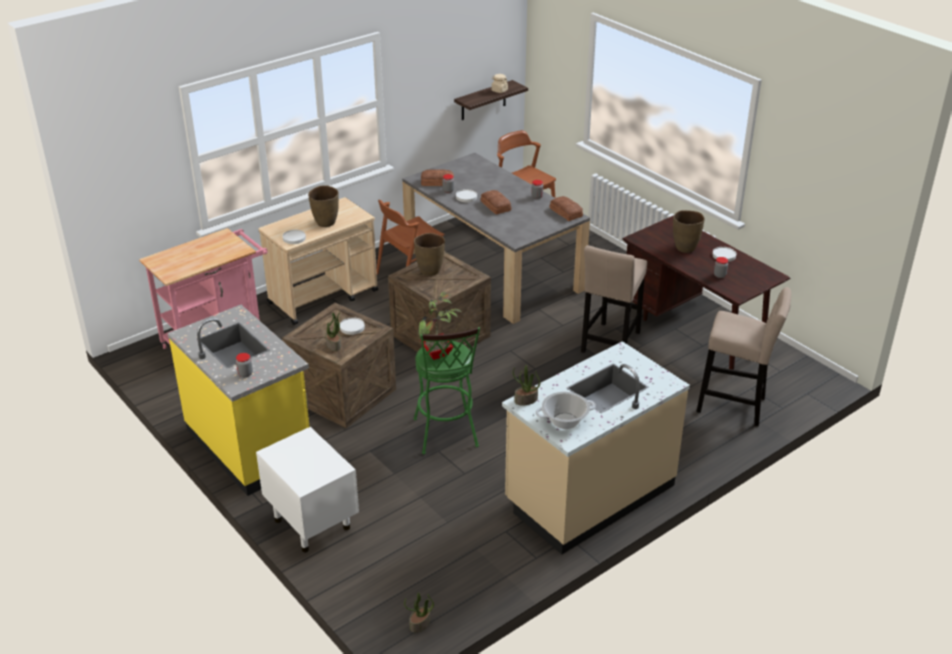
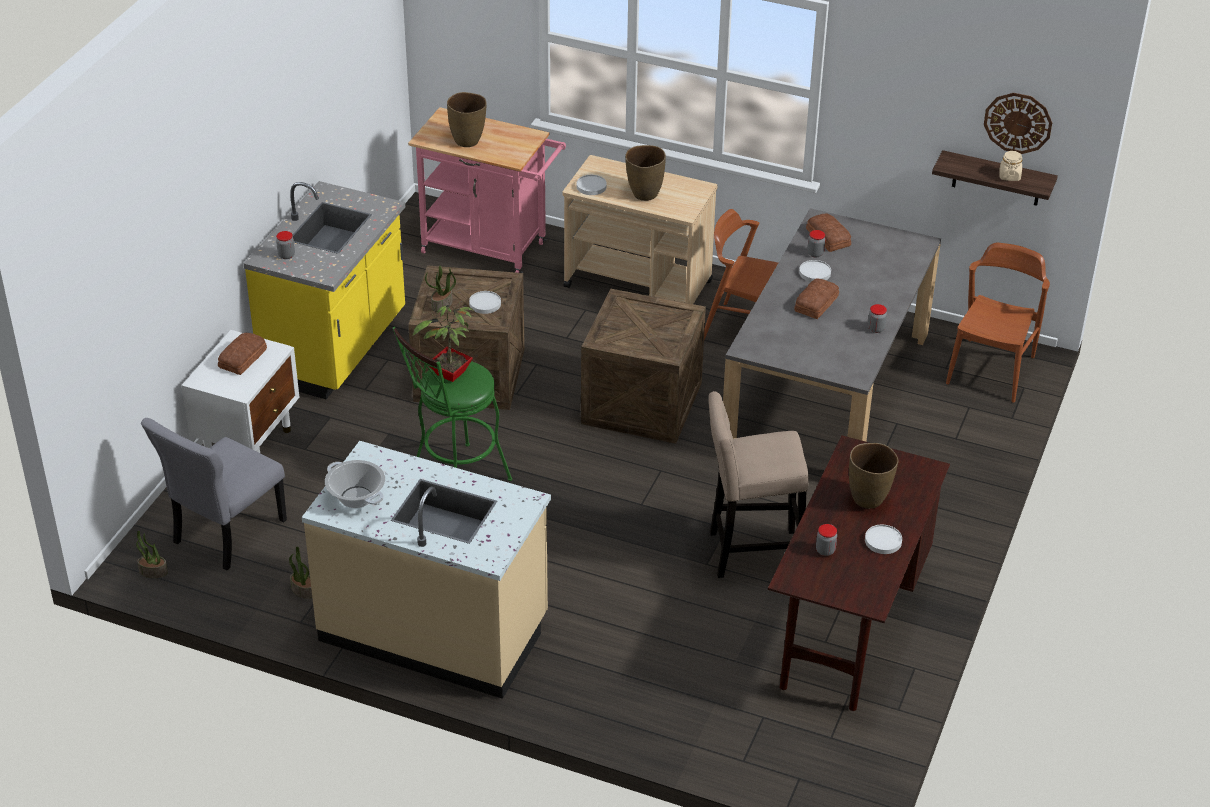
camera: 60 degrees right, 5 degrees up
brown vase [414,233,445,276] -> brown vase moved to [447,92,487,147]
potted plant [513,365,540,406] -> potted plant moved to [289,547,312,599]
bread [550,196,583,221] -> bread moved to [218,333,267,375]
beige stool [696,287,791,426] -> none
none -> grey chair [141,418,287,571]
none -> wall clock [984,93,1052,154]

